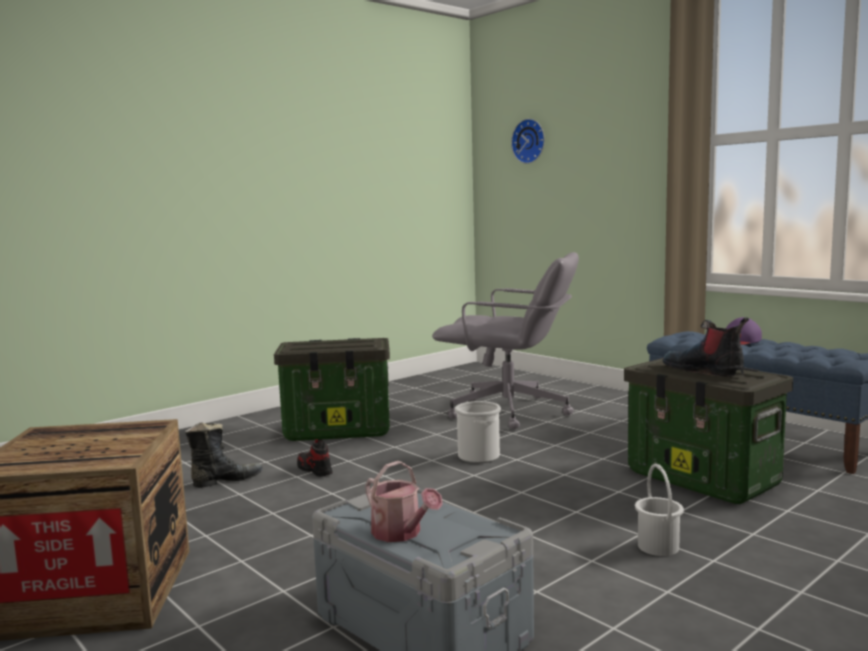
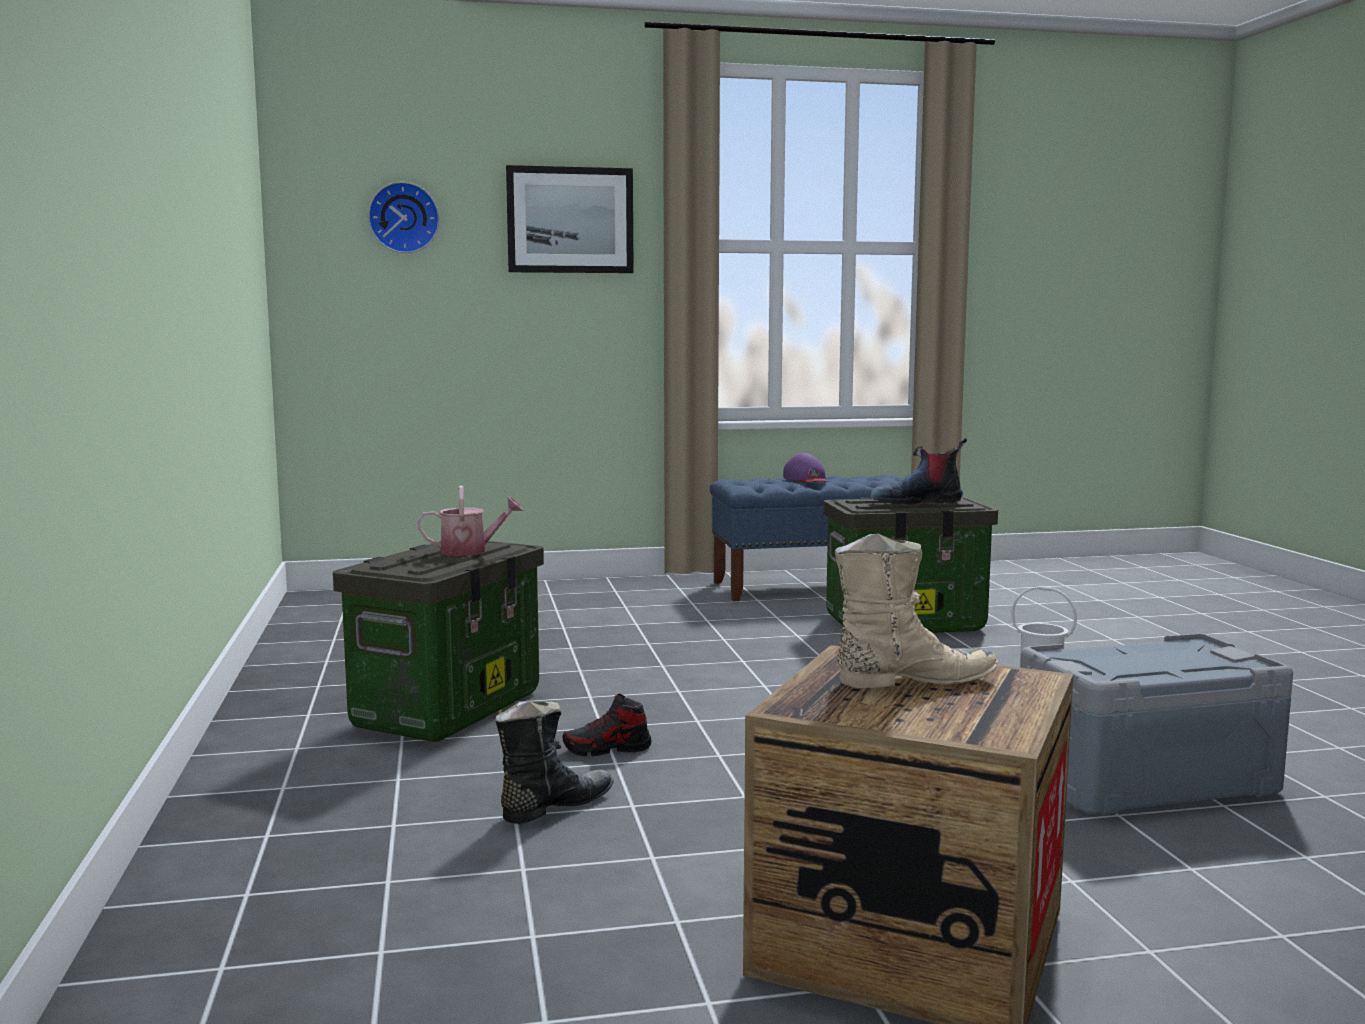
camera: 60 degrees left, 0 degrees up
black boot [185,422,263,488] -> black boot turned 45 degrees clockwise [495,701,614,824]
watering can [365,461,443,542] -> watering can moved to [417,486,524,556]
grey office chair [432,252,579,429] -> none
bucket [455,401,501,463] -> none
none -> picture [506,165,634,273]
none -> beige boot [835,533,999,688]

